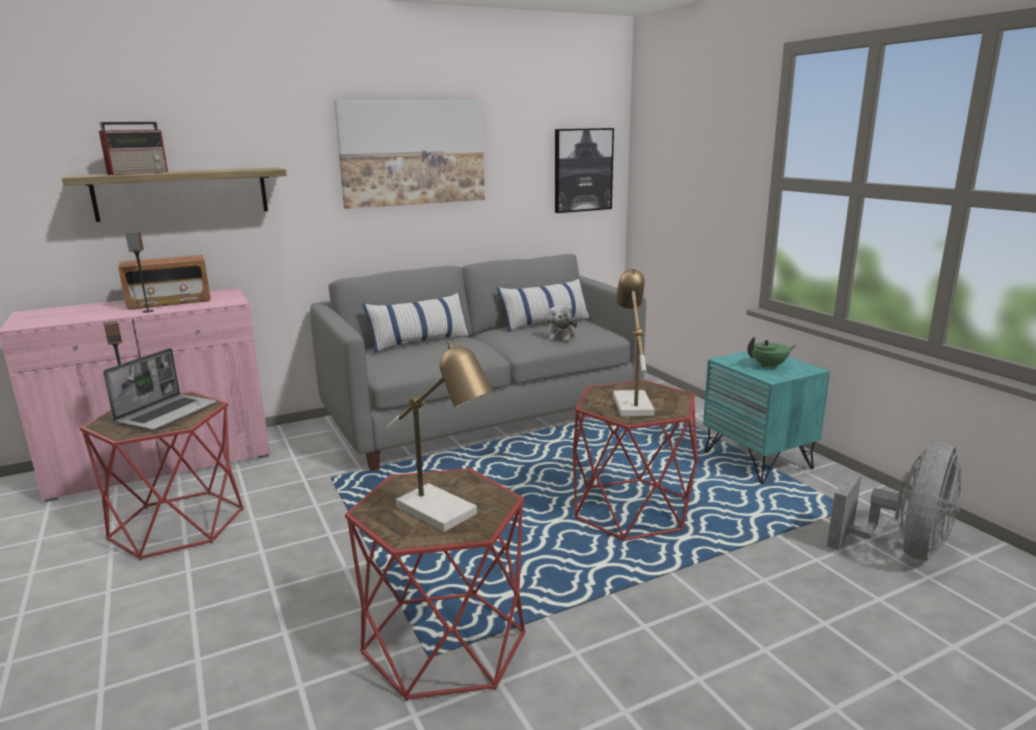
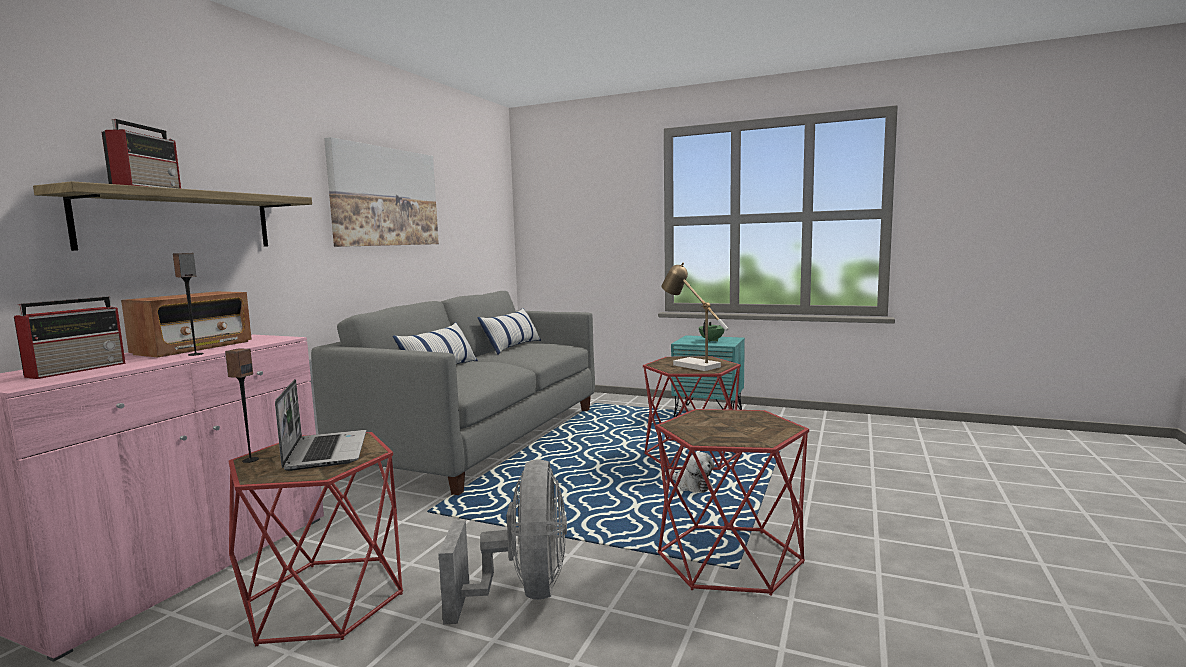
camera: 40 degrees left, 10 degrees down
table lamp [387,340,493,532] -> none
plush toy [544,305,577,340] -> plush toy moved to [669,452,714,493]
picture [555,128,614,213] -> none
grey fan [827,442,962,560] -> grey fan moved to [439,459,567,624]
none -> radio [14,297,125,379]

